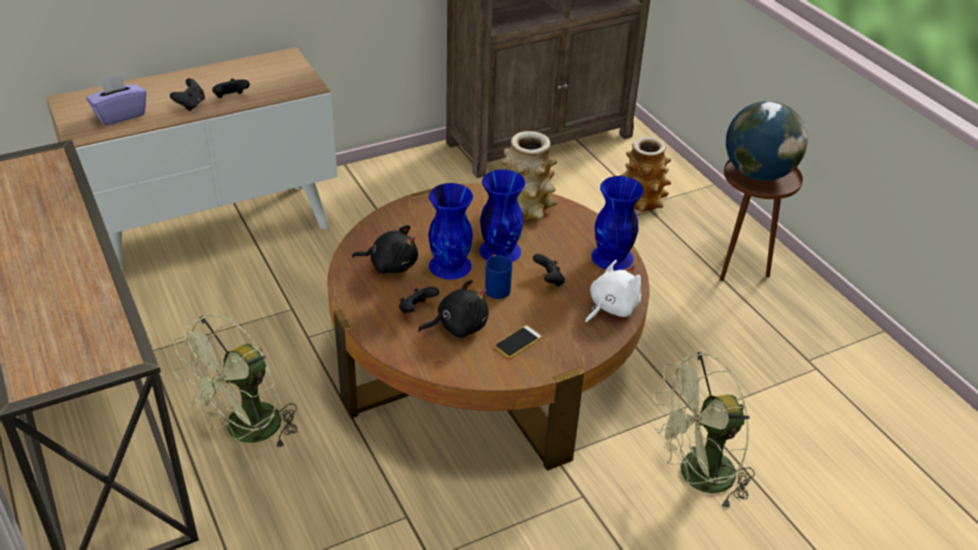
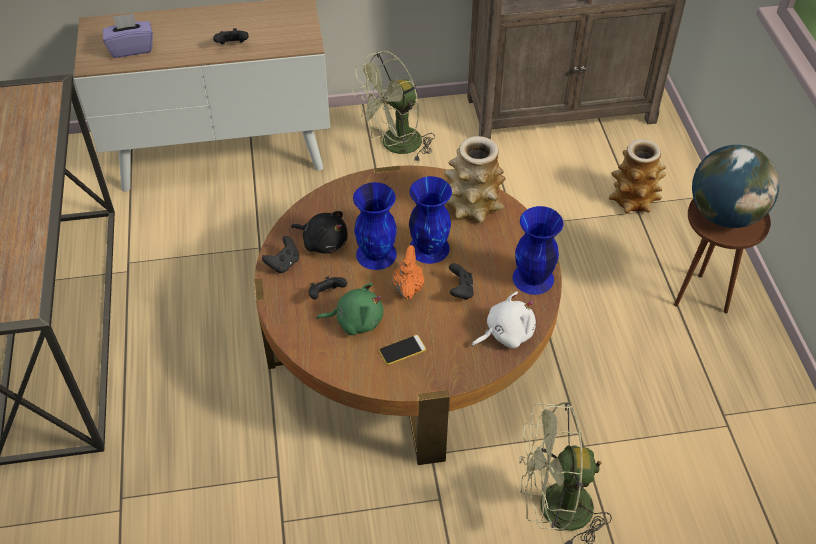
camera: 20 degrees right, 10 degrees up
black game controller [170,78,205,111] -> black game controller moved to [262,236,299,273]
green fan [174,314,297,449] -> green fan moved to [352,51,435,162]
black plush toy [418,279,489,338] -> green plush toy [316,283,384,335]
blue mug [485,254,512,299] -> orange teapot [392,245,424,300]

